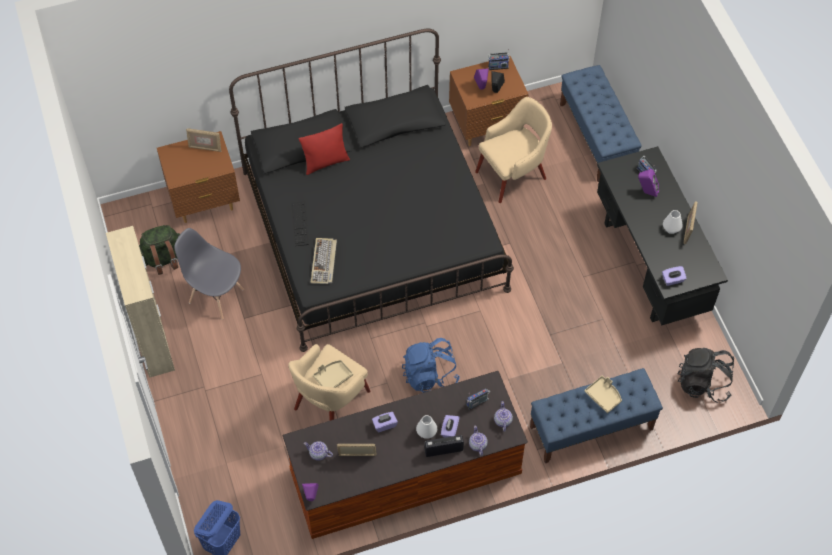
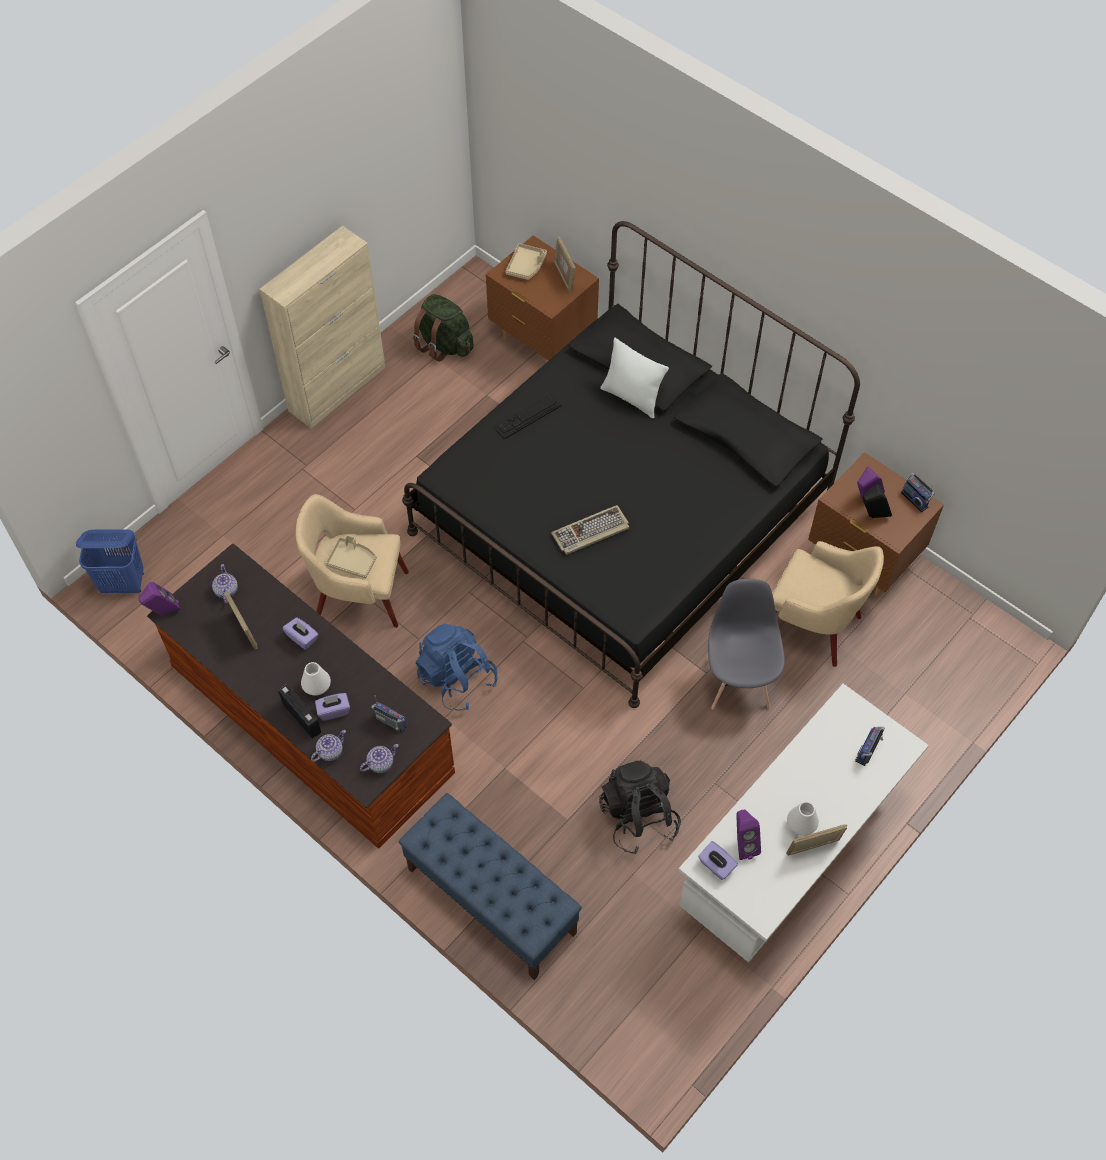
camera: 60 degrees right, 0 degrees up
grey chair [174,228,244,320] -> grey chair moved to [706,579,785,709]
red pillow [299,123,350,175] -> white pillow [600,338,669,419]
keyboard [311,238,337,284] -> keyboard moved to [551,505,629,555]
blue bench [560,65,642,182] -> none
beige tray [584,376,622,413] -> beige tray moved to [505,243,547,280]
black desk [597,146,728,325] -> white desk [678,684,929,963]
purple speaker [638,169,659,197] -> purple speaker moved to [736,810,761,860]
black backpack [677,348,734,403] -> black backpack moved to [599,760,681,854]

